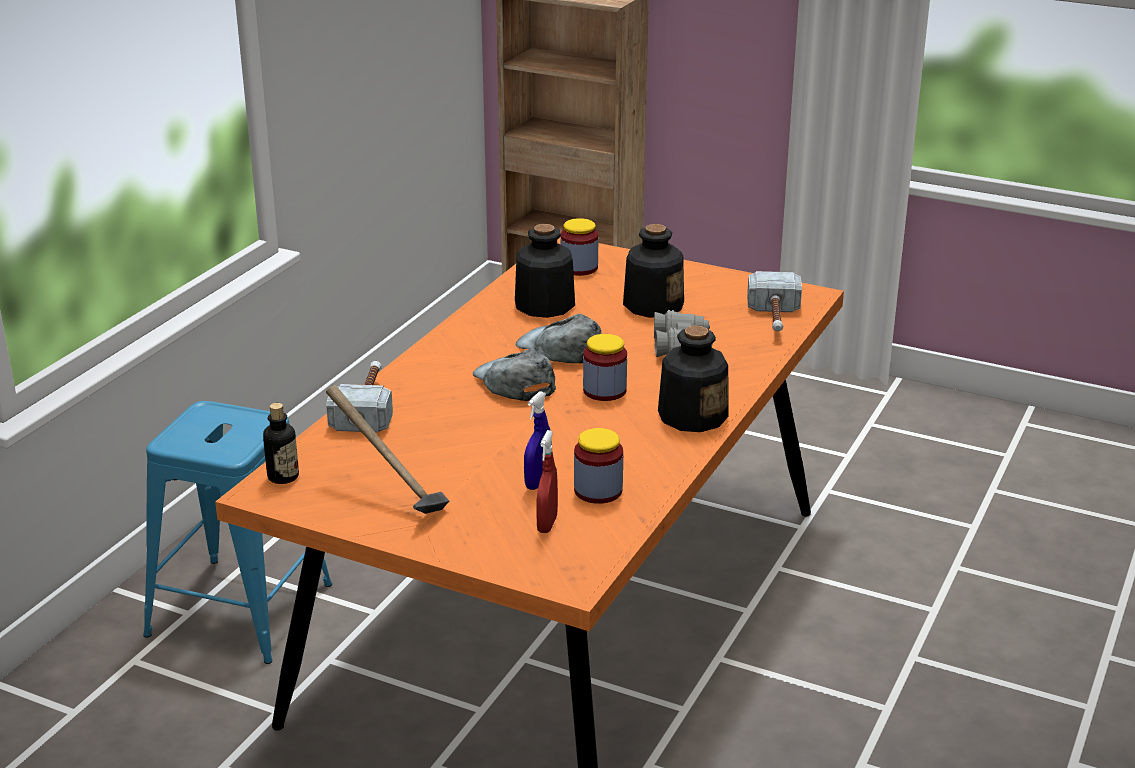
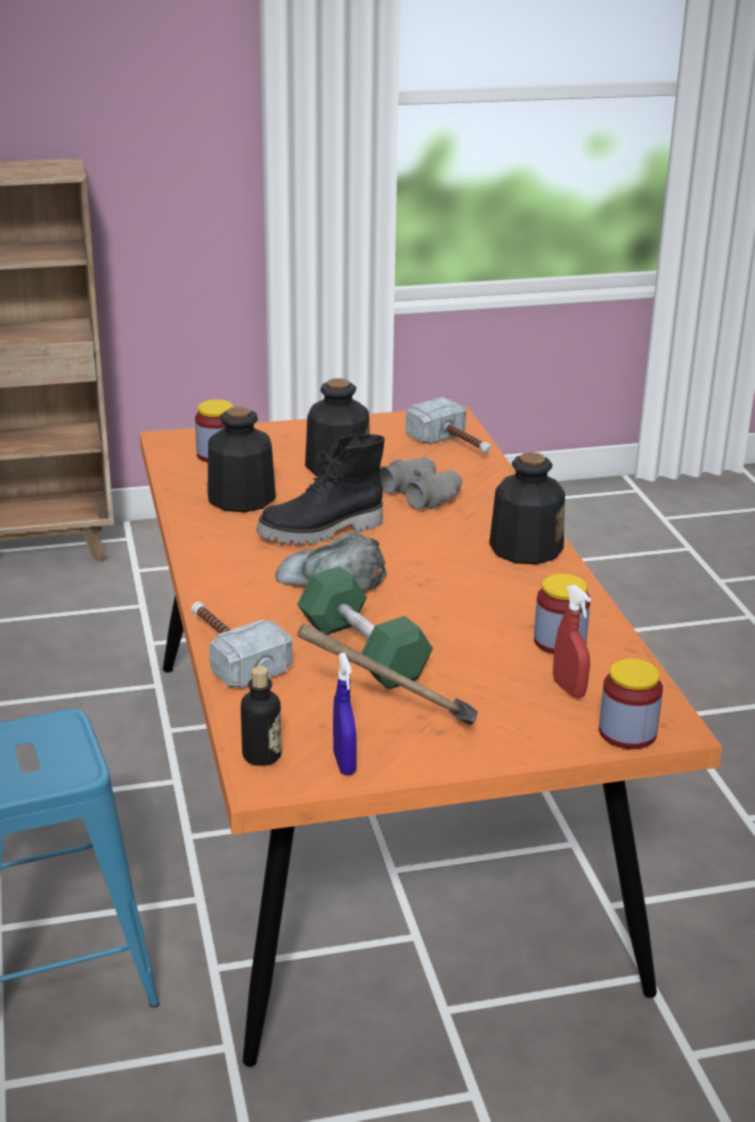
camera: 40 degrees left, 0 degrees up
grey cap [516,313,601,364] -> black boot [256,434,385,545]
blue spray bottle [524,391,551,490] -> blue spray bottle moved to [333,653,357,775]
jar [583,334,627,401] -> jar moved to [599,658,663,749]
none -> green dumbbell [297,566,433,690]

